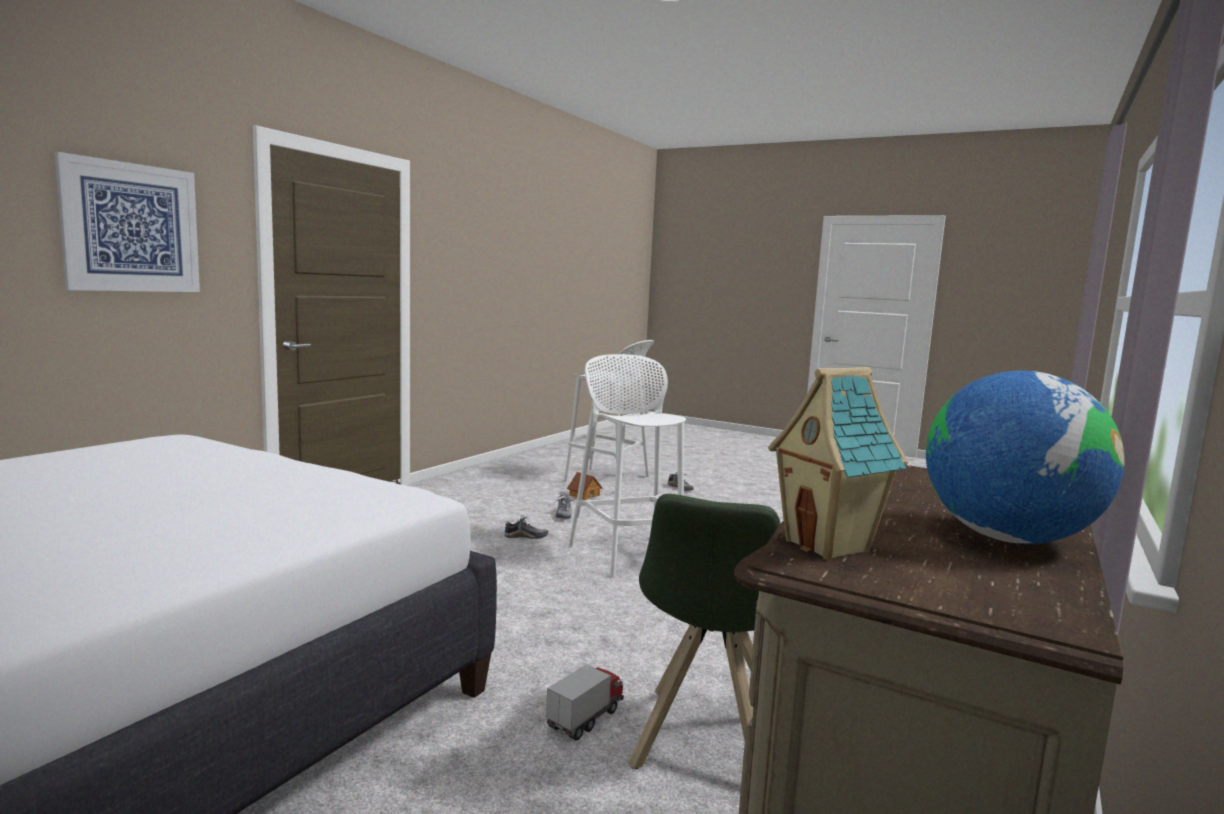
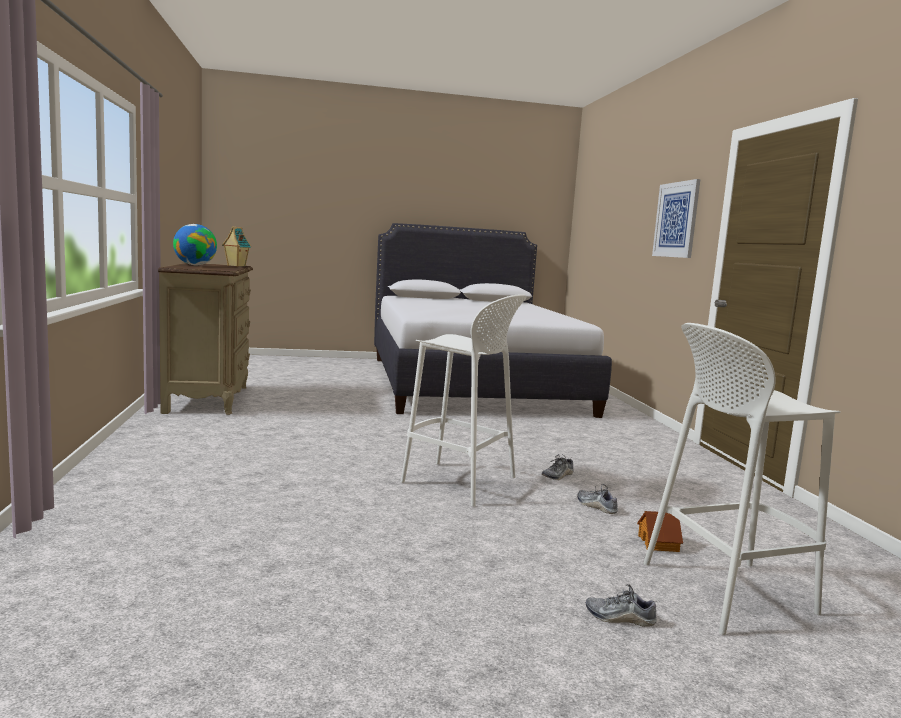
camera: 140 degrees right, 0 degrees up
toy truck [546,664,624,741] -> none
green chair [629,494,781,769] -> none

